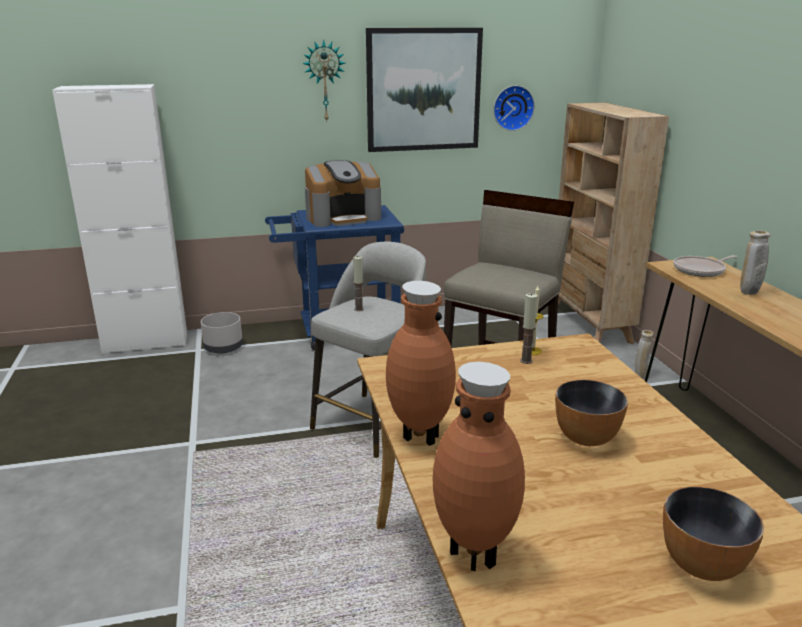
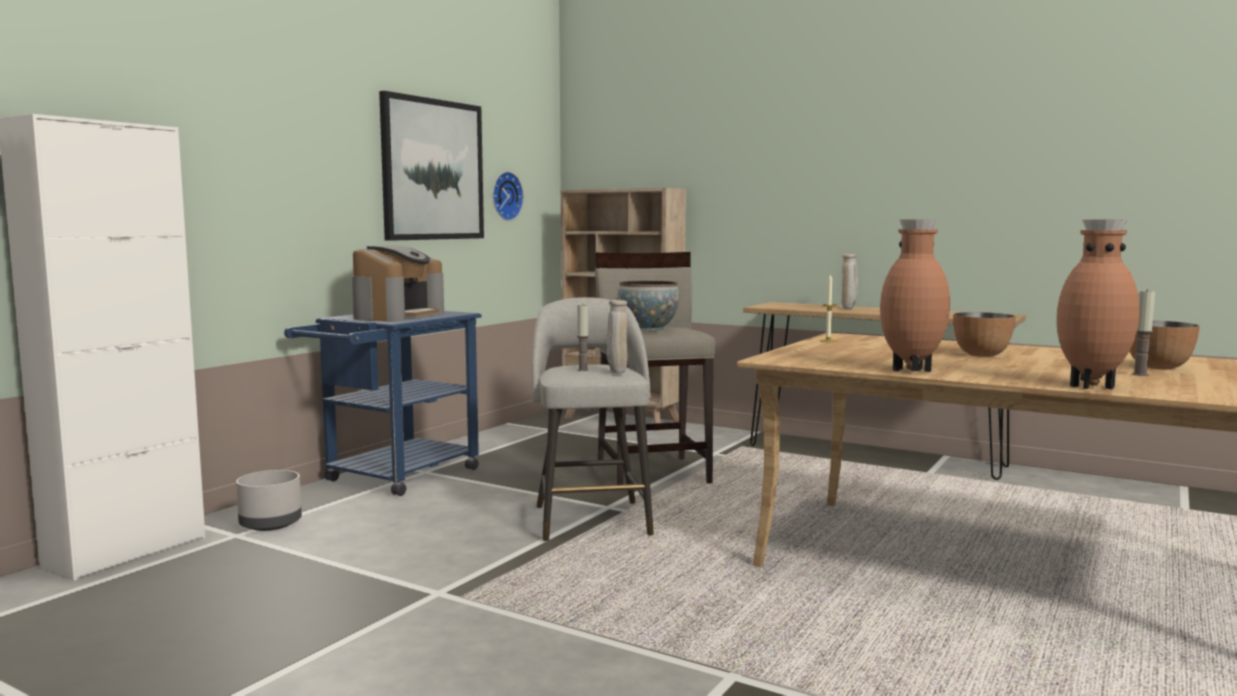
camera: 45 degrees left, 15 degrees down
wall clock [302,39,345,122] -> none
candle [520,293,538,364] -> candle moved to [1132,289,1155,376]
beige vase [635,330,654,379] -> beige vase moved to [607,299,628,374]
frying pan [673,255,737,277] -> none
none -> bowl [618,281,679,332]

